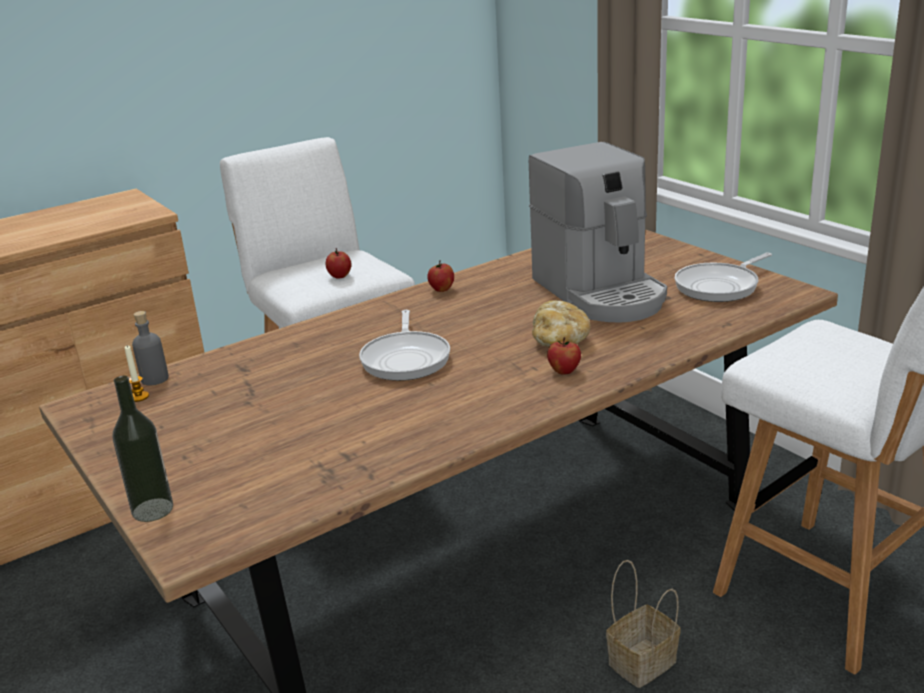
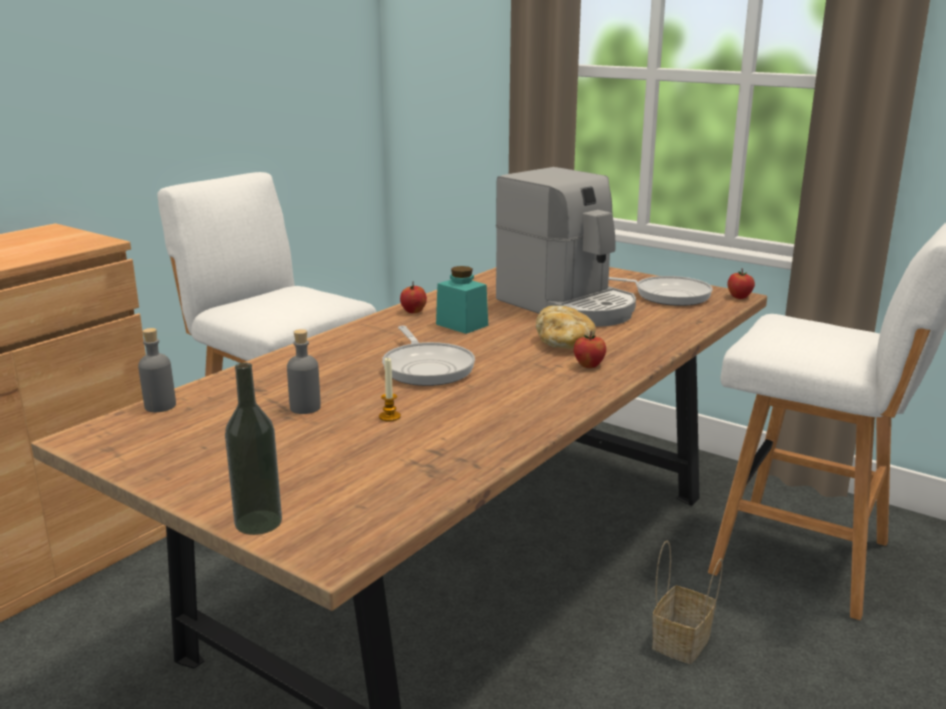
camera: 20 degrees left, 5 degrees down
candle [124,346,149,402] -> candle moved to [379,358,401,421]
apple [326,248,351,279] -> apple moved to [728,269,755,299]
frying pan [675,253,772,302] -> frying pan turned 105 degrees counterclockwise [609,276,712,306]
none -> grey bottle [287,329,321,414]
none -> turquoise jar [436,266,488,334]

